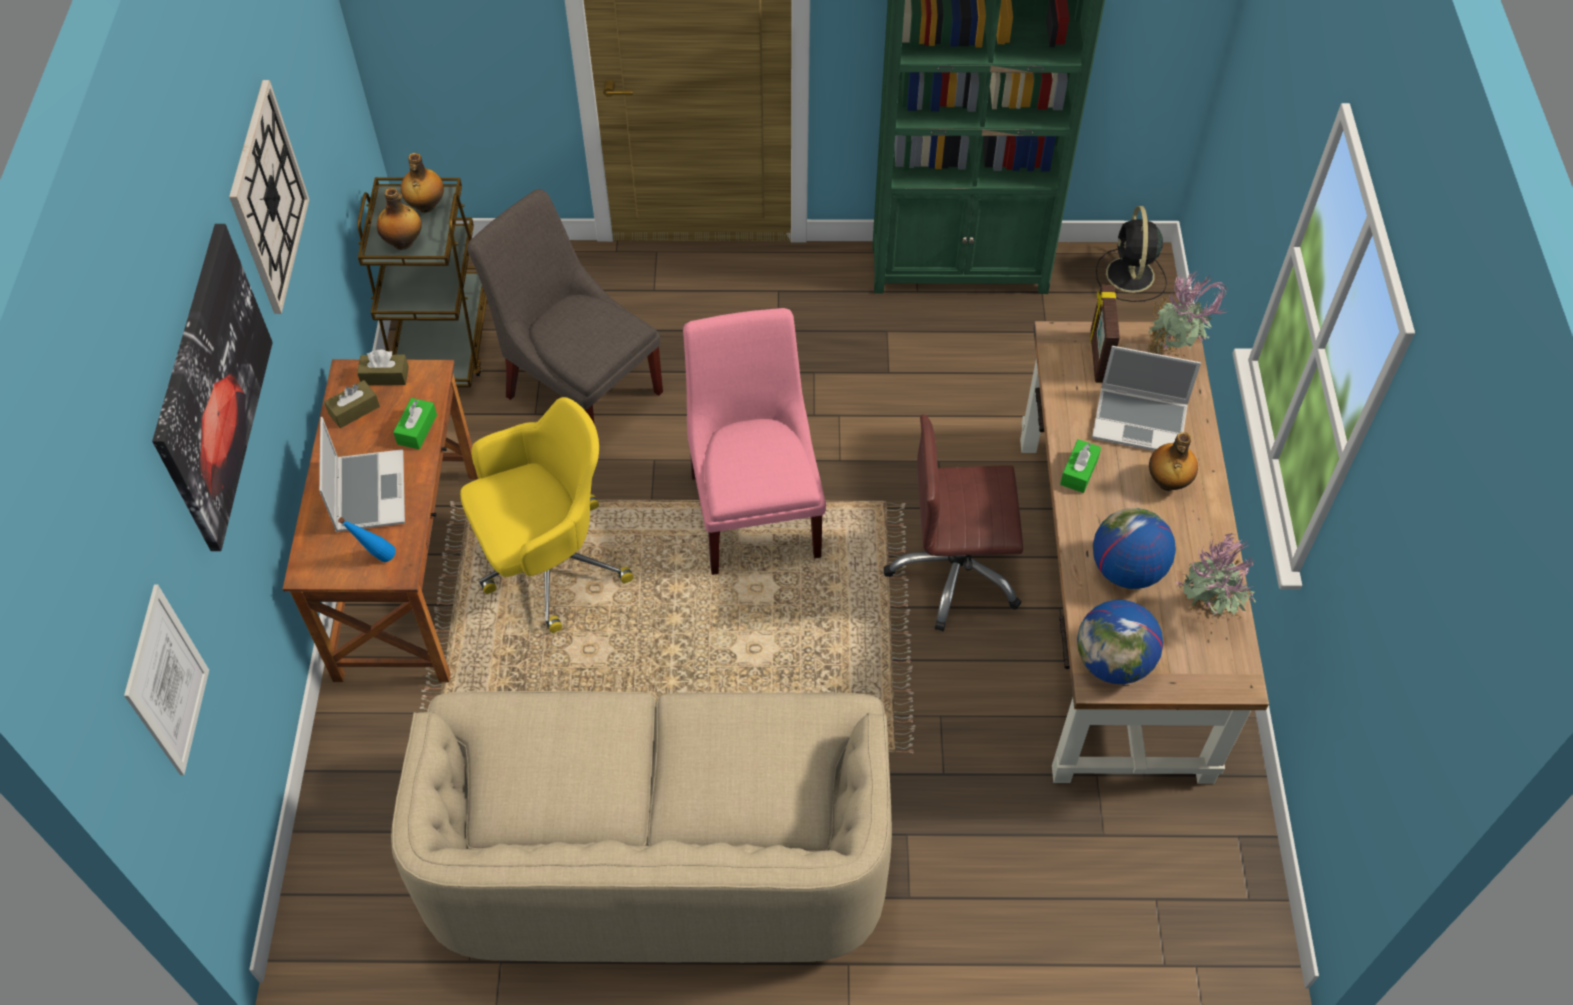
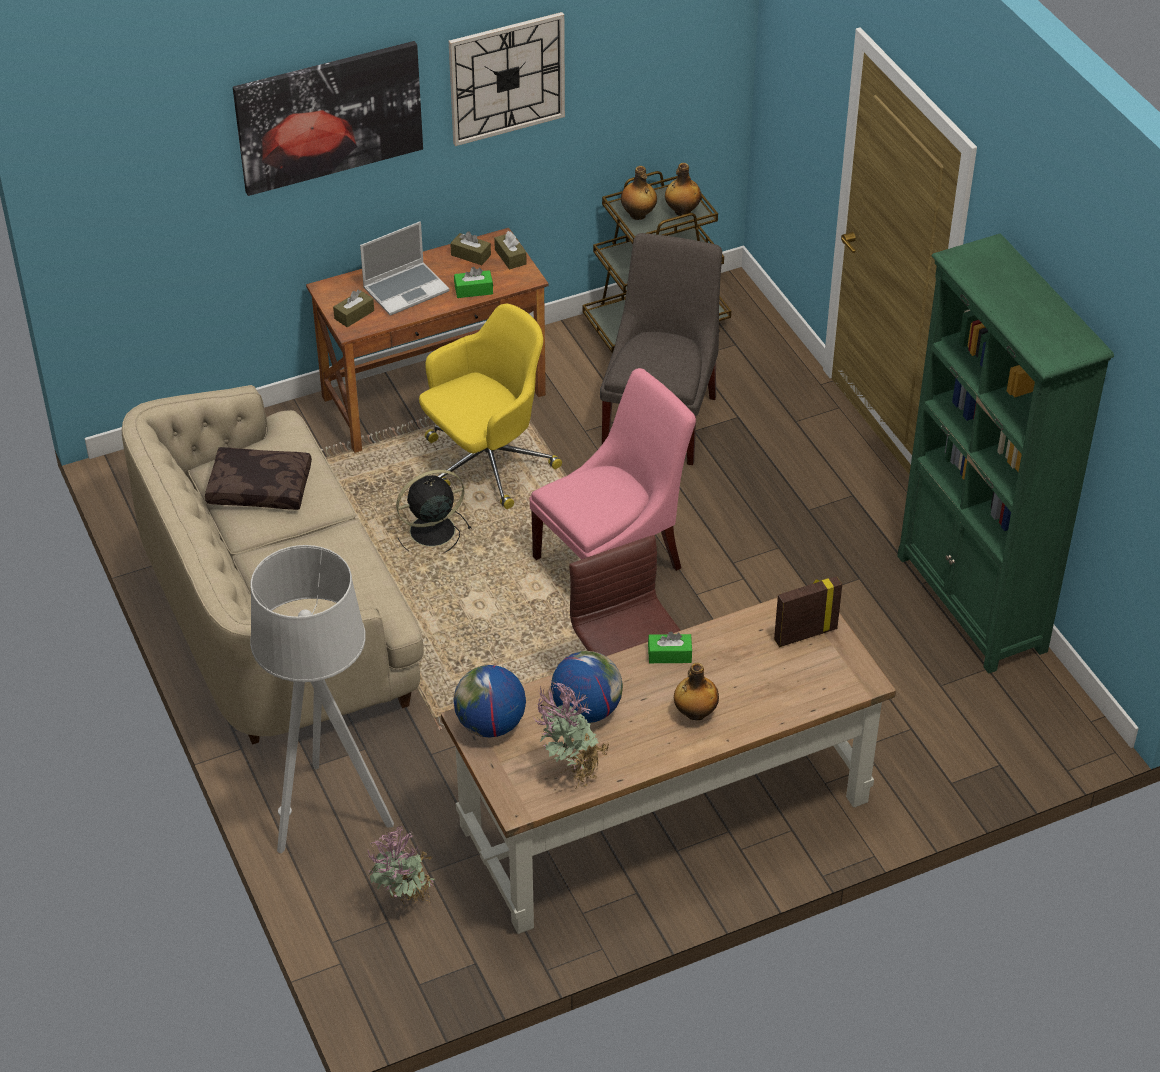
camera: 65 degrees right, 10 degrees down
picture [124,584,209,775] -> none
blue bottle [338,517,396,562] -> brown tissue box [333,290,374,327]
yellow office chair [460,397,634,633] -> yellow office chair turned 75 degrees counterclockwise [419,304,562,509]
laptop [1092,346,1201,451] -> none
black fan [1096,206,1167,302] -> black fan moved to [396,470,472,553]
potted plant [1147,269,1228,356] -> potted plant moved to [366,826,435,910]
none -> brown pillow [205,447,312,510]
none -> grey floor lamp [250,545,394,853]

